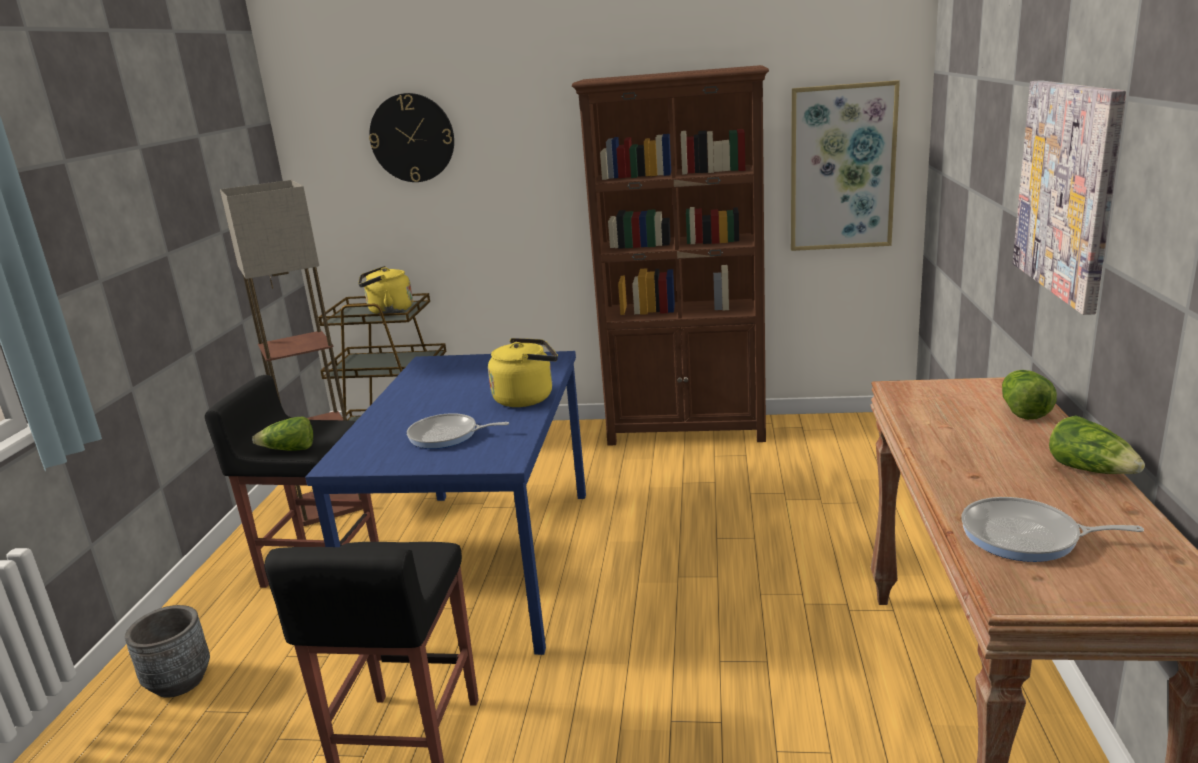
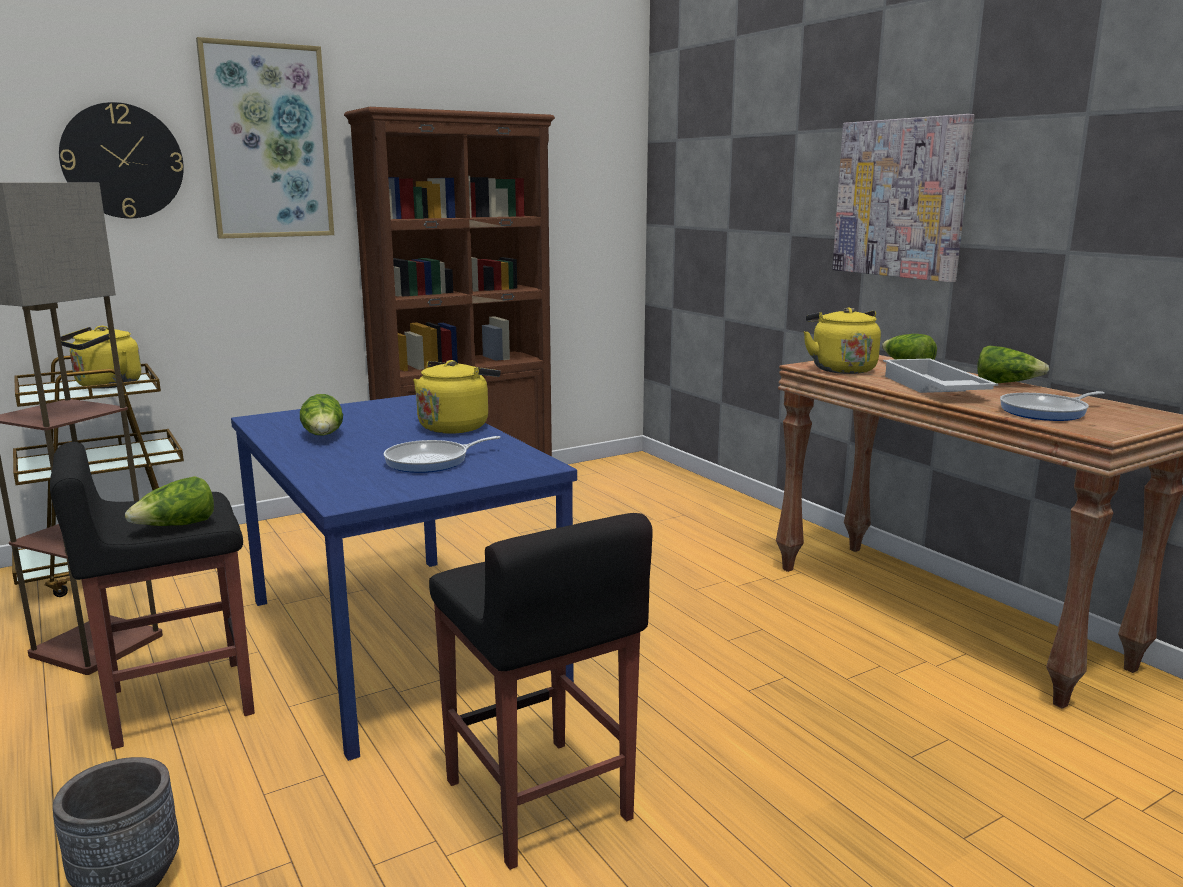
camera: 40 degrees left, 5 degrees down
picture [791,80,900,251] -> picture moved to [196,37,334,239]
none -> lettuce [300,394,343,436]
none -> yellow kettle [804,307,881,374]
none -> white tray [883,359,998,393]

